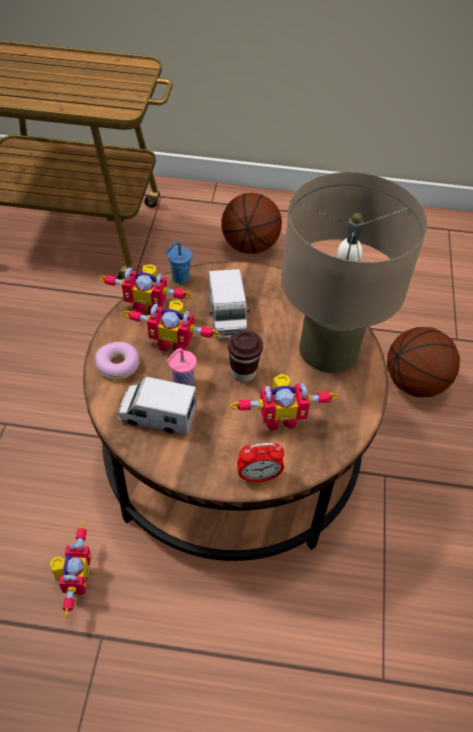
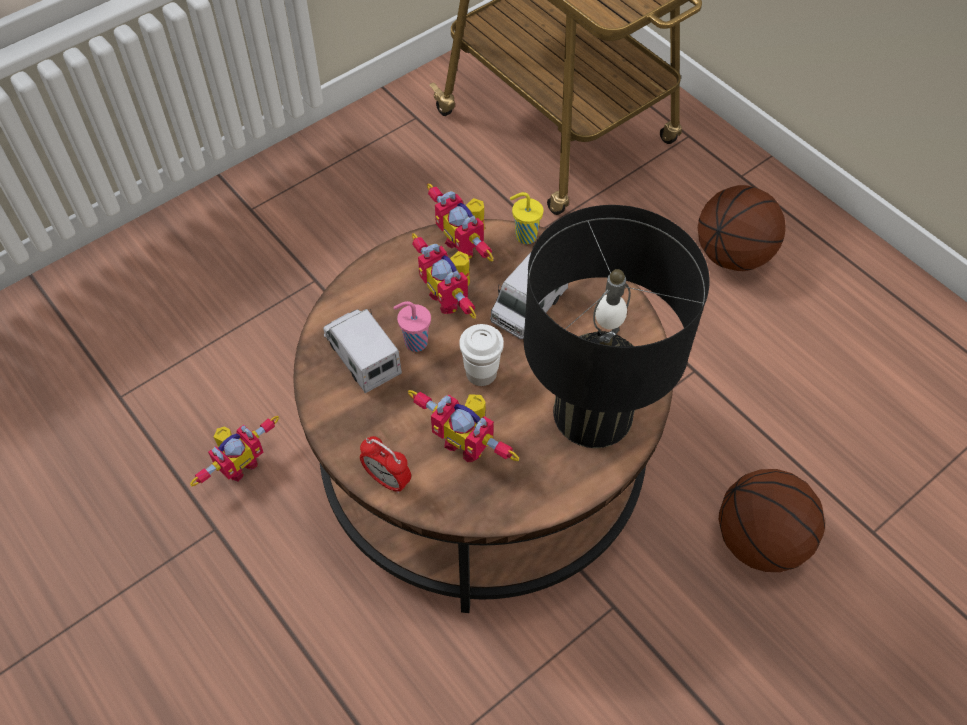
camera: 45 degrees right, 5 degrees up
donut [95,342,140,379] -> none
blue cup [166,241,192,284] -> yellow cup [510,192,544,244]
brown cup [228,330,263,382] -> white cup [460,324,504,386]
beige table lamp [281,172,428,373] -> black table lamp [524,205,710,448]

